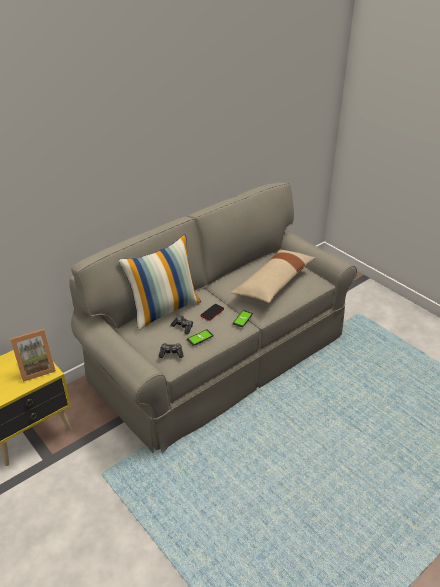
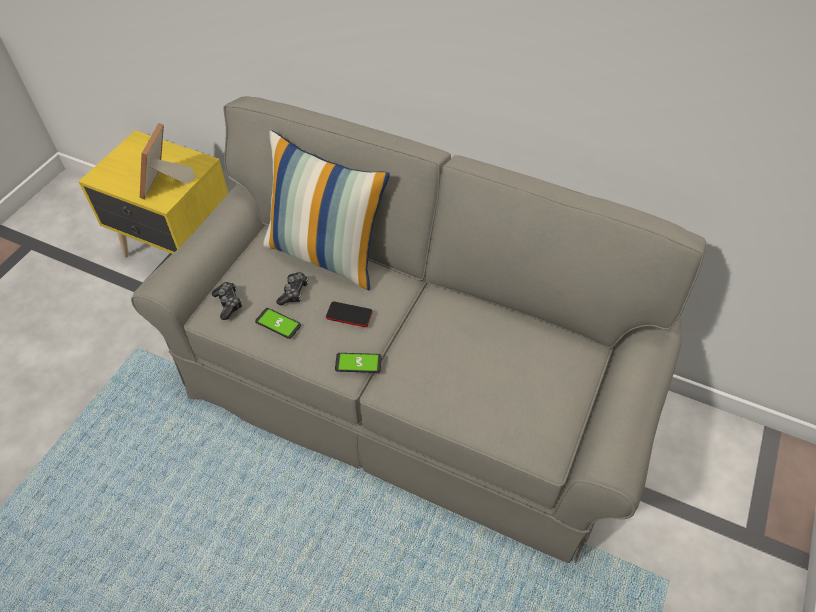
camera: 65 degrees right, 15 degrees up
picture frame [10,329,56,382] -> picture frame turned 60 degrees clockwise [140,123,196,199]
beige pillow [231,249,316,303] -> none

